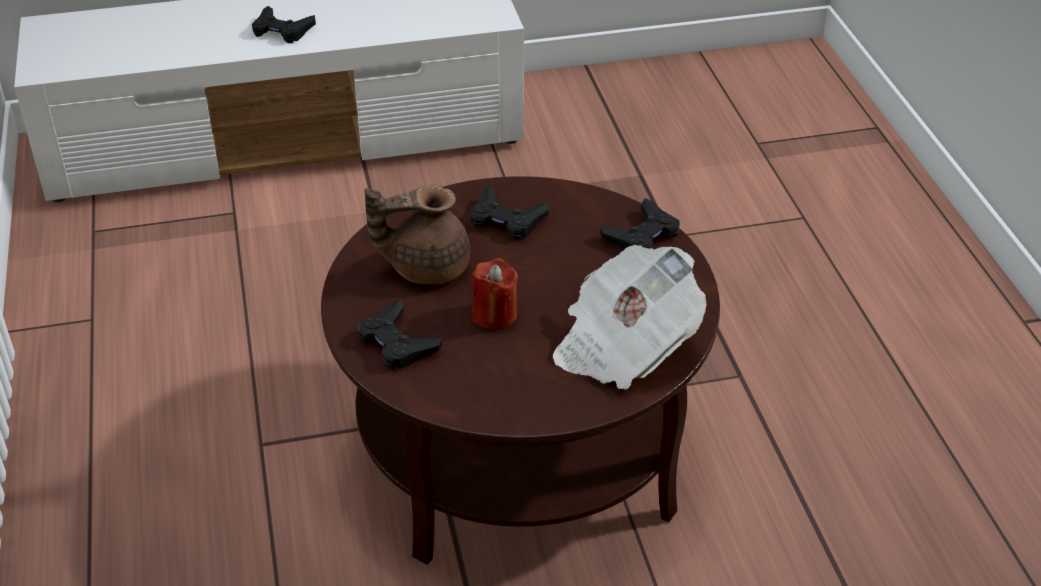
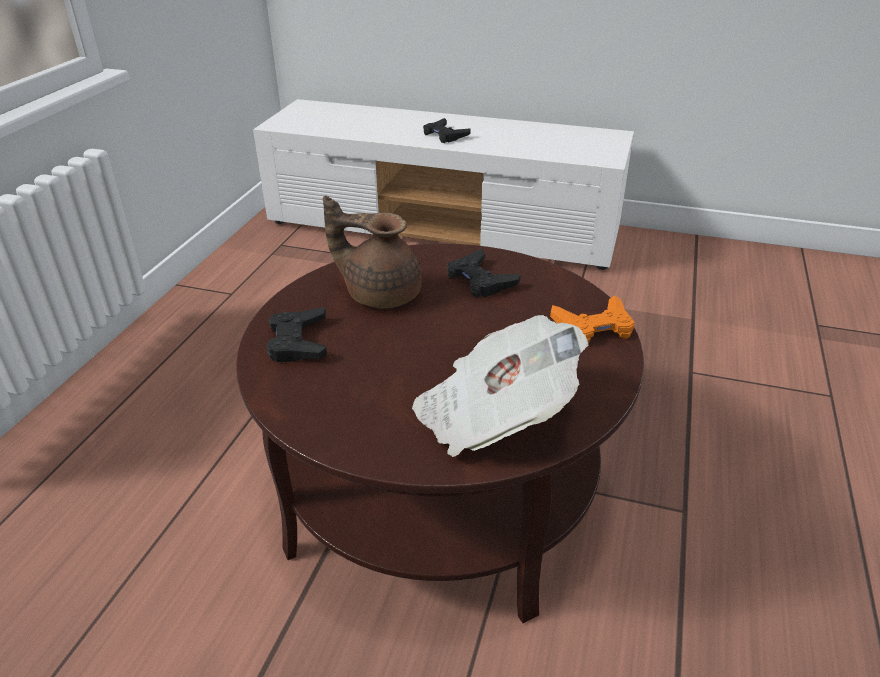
camera: 30 degrees right, 5 degrees down
red candle [471,258,518,330] -> none
black game controller [600,198,680,250] -> orange game controller [550,296,635,343]

